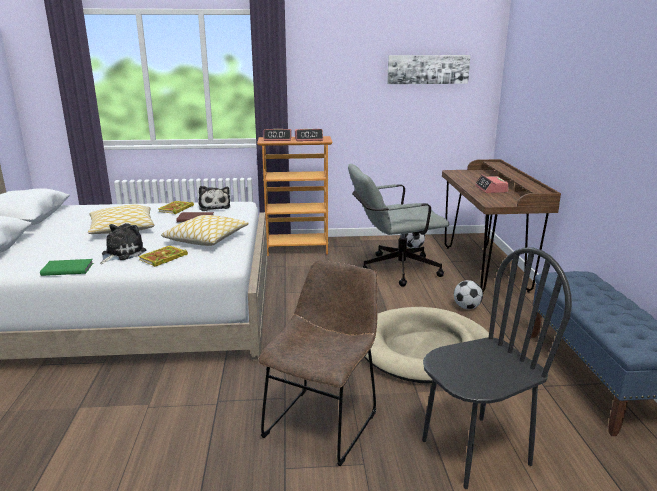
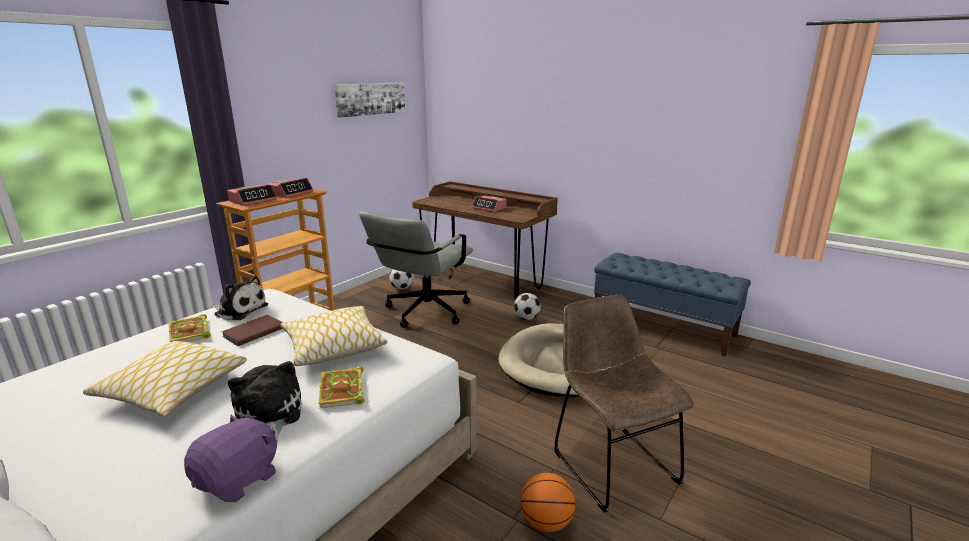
camera: 50 degrees left, 0 degrees up
green book [40,259,93,276] -> purple plush toy [184,415,277,502]
black chair [422,247,572,489] -> none
none -> basketball [520,473,576,532]

